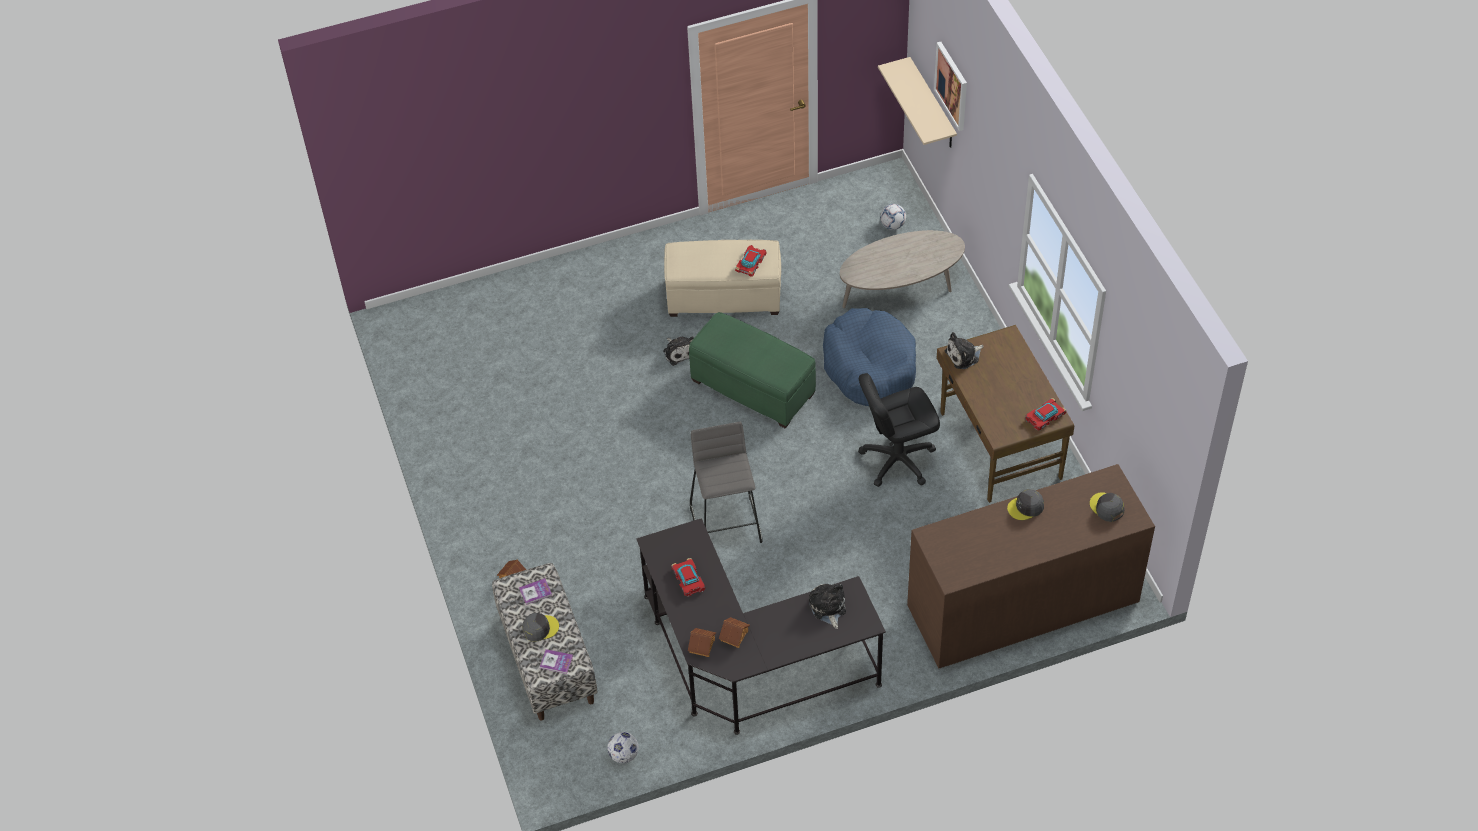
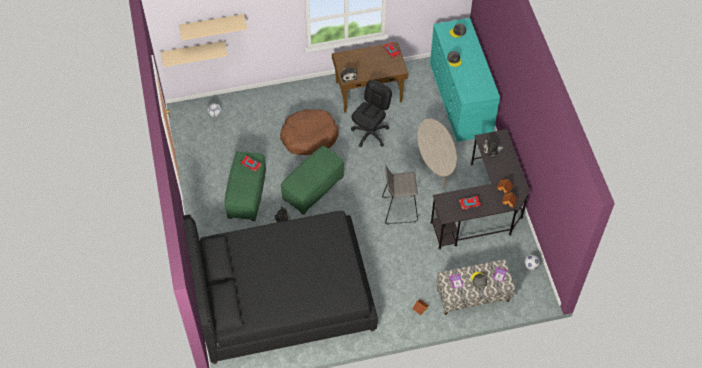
camera: 85 degrees left, 5 degrees up
beige ottoman [664,240,781,317] -> green ottoman [224,151,266,221]
blue dog bed [823,308,916,406] -> brown dog bed [280,109,339,155]
beige coffee table [840,230,965,308] -> beige coffee table moved to [417,119,457,189]
black office chair [858,373,940,487] -> black office chair turned 135 degrees counterclockwise [351,80,392,147]
brown dresser [907,464,1155,668] -> turquoise dresser [430,18,500,142]
picture [934,42,967,131] -> beige shelf [179,14,247,40]
none -> black bed [183,211,378,364]

